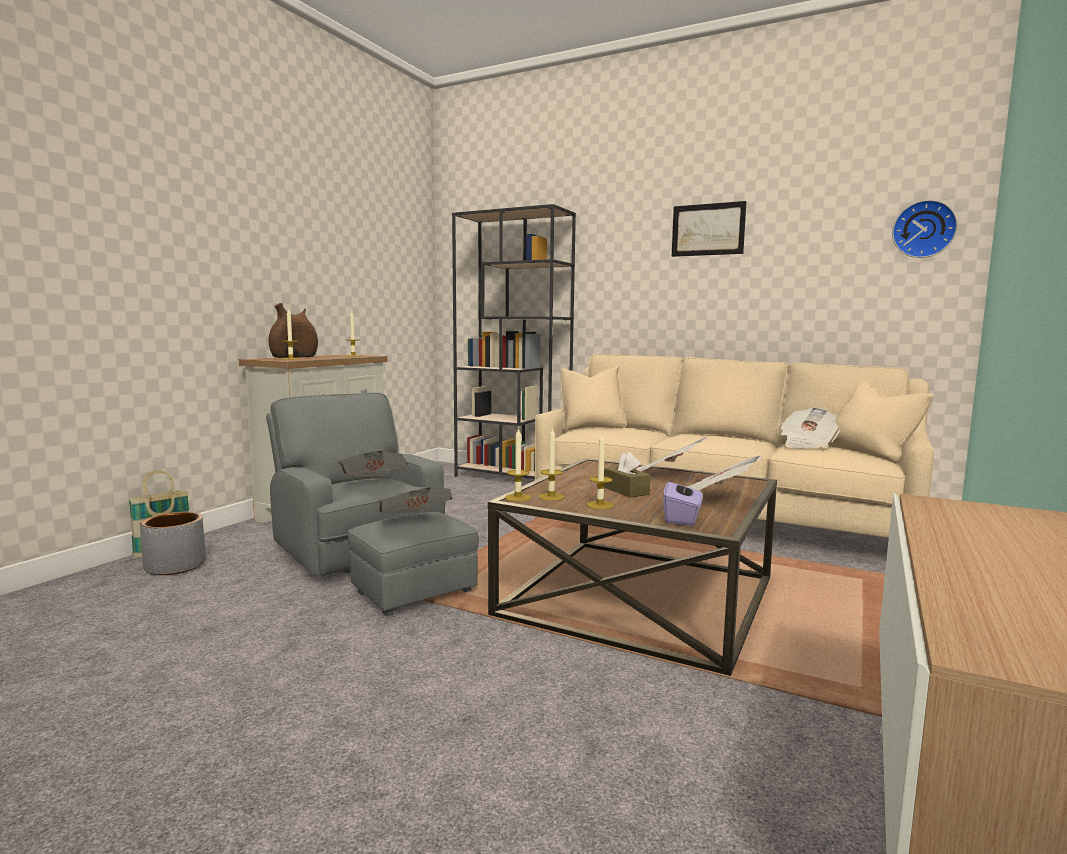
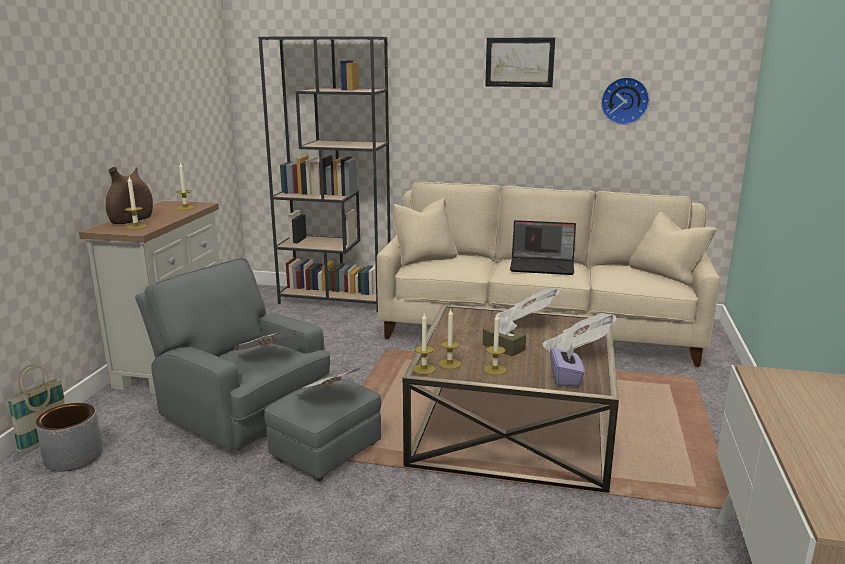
camera: 15 degrees left, 10 degrees up
newspaper [780,407,840,449] -> none
wall clock [892,200,958,258] -> wall clock moved to [601,77,649,125]
none -> laptop [510,220,576,275]

